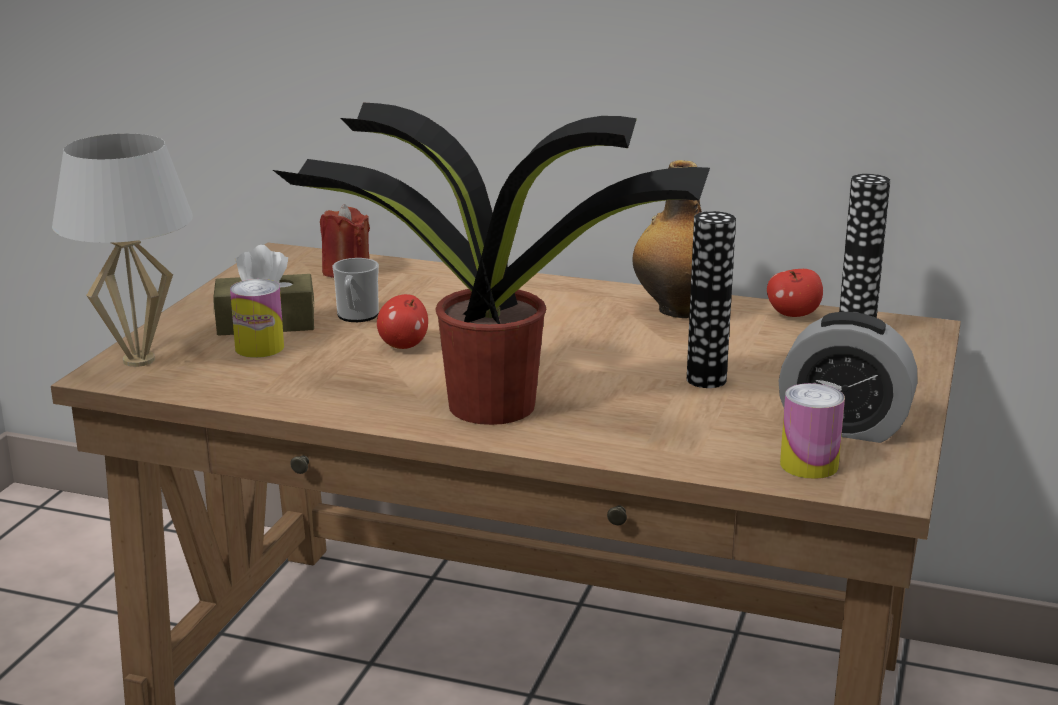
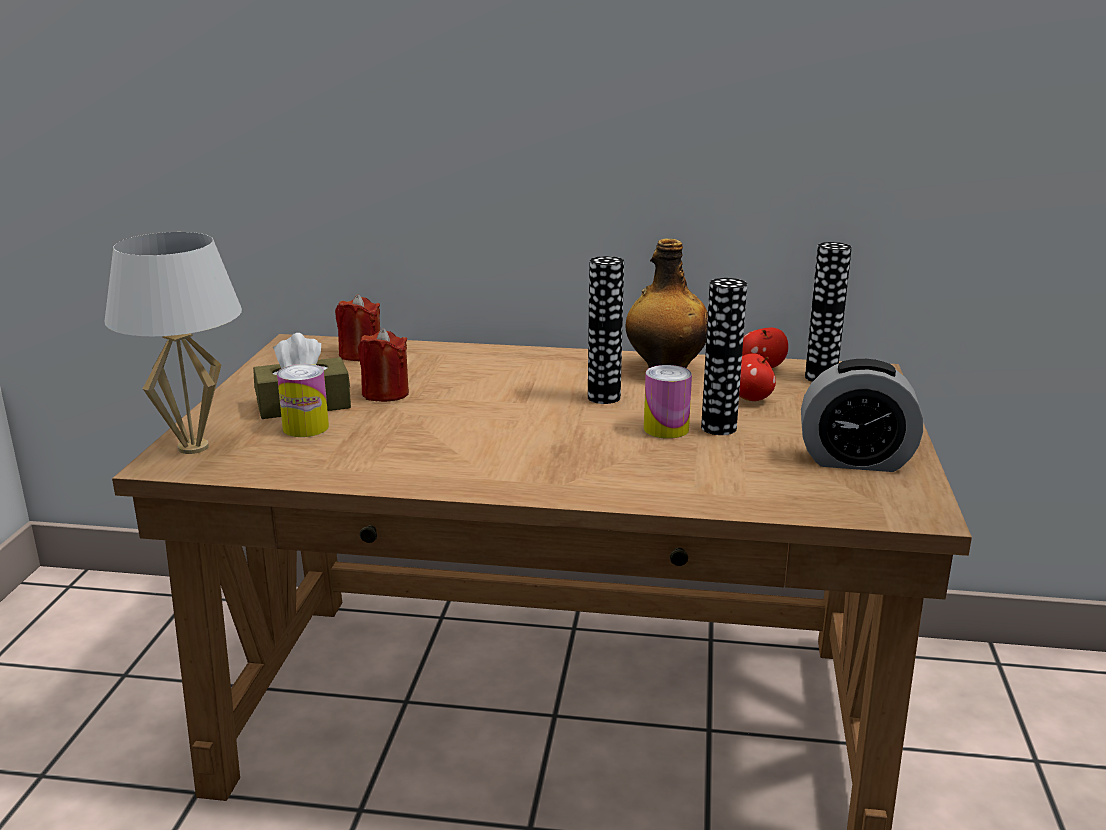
camera: 10 degrees left, 0 degrees up
potted plant [273,102,710,425] -> none
mug [332,258,379,322] -> red candle [358,328,409,402]
apple [377,294,428,349] -> apple moved to [739,353,776,401]
can [780,383,845,479] -> can moved to [644,365,692,439]
none -> vase [588,256,624,404]

